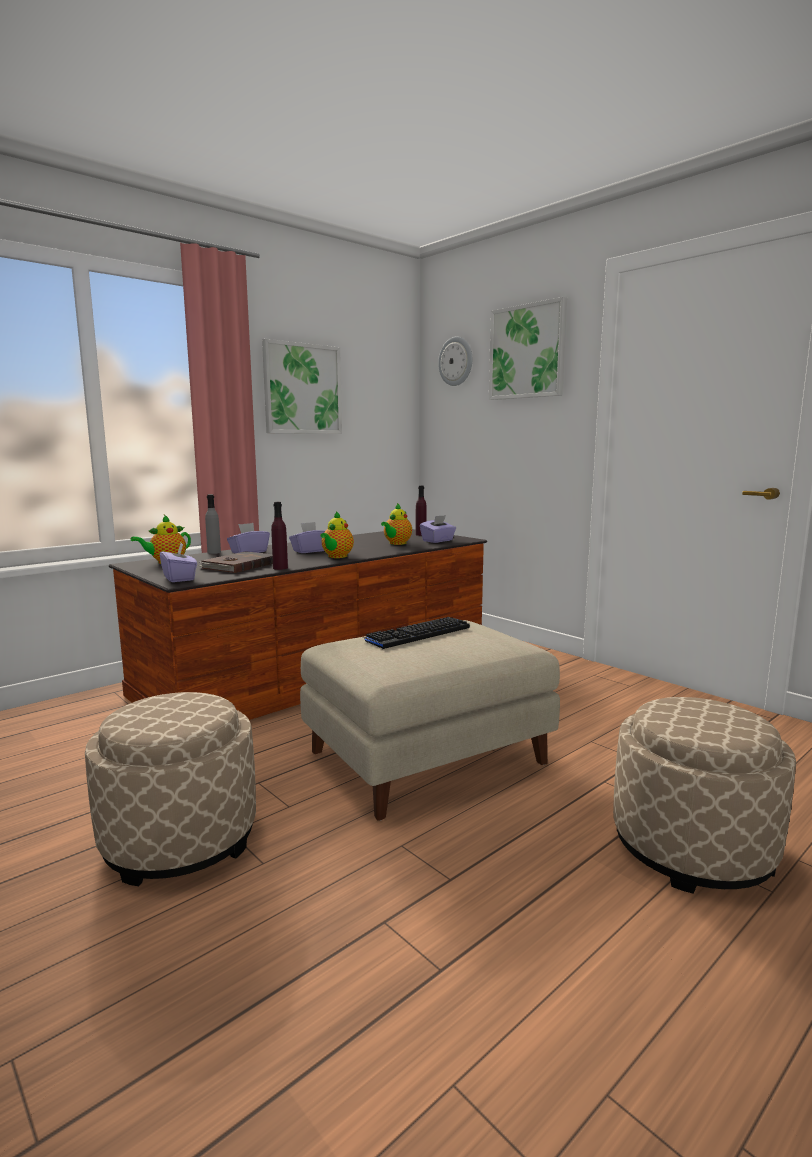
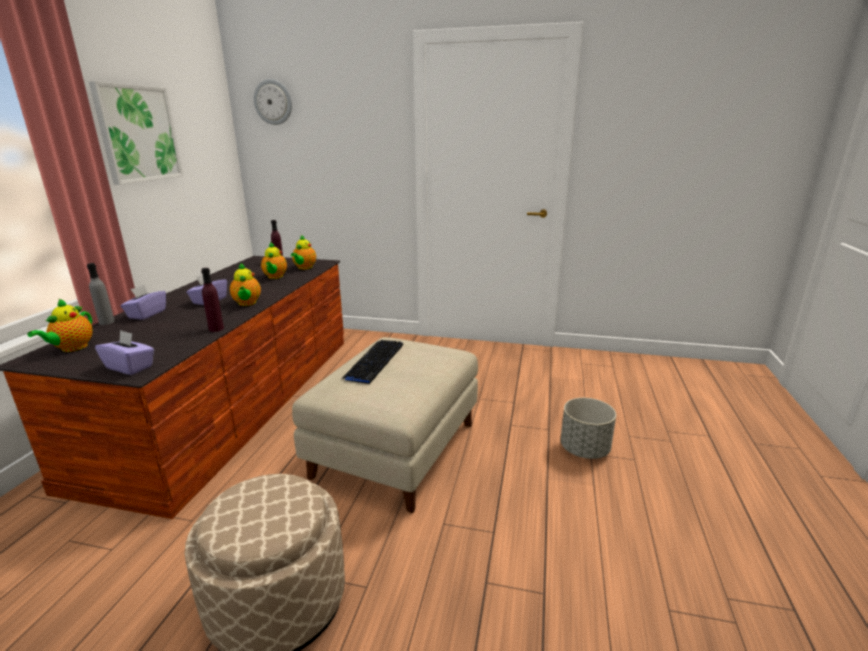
camera: 35 degrees left, 10 degrees up
brown book [198,551,273,573] -> none
purple tissue box [420,515,456,543] -> teapot [291,235,316,269]
picture [489,297,567,400] -> none
beige ottoman [613,697,796,894] -> grey planter [561,398,616,459]

